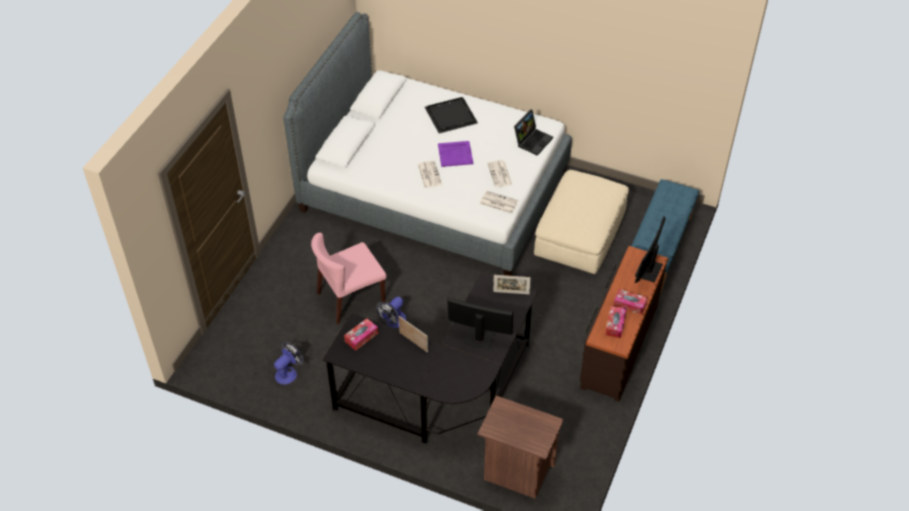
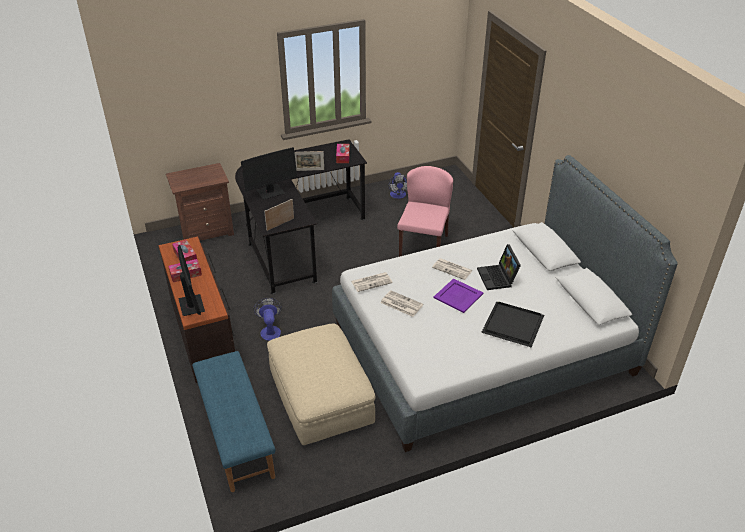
camera: 135 degrees right, 10 degrees down
fan [376,297,406,328] -> fan moved to [254,298,282,341]
laptop [514,109,553,156] -> laptop moved to [477,244,521,290]

